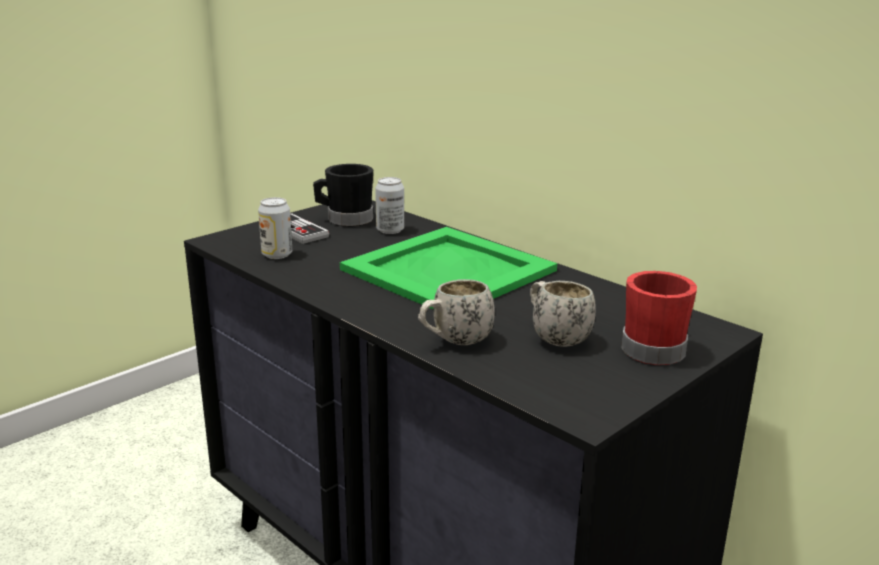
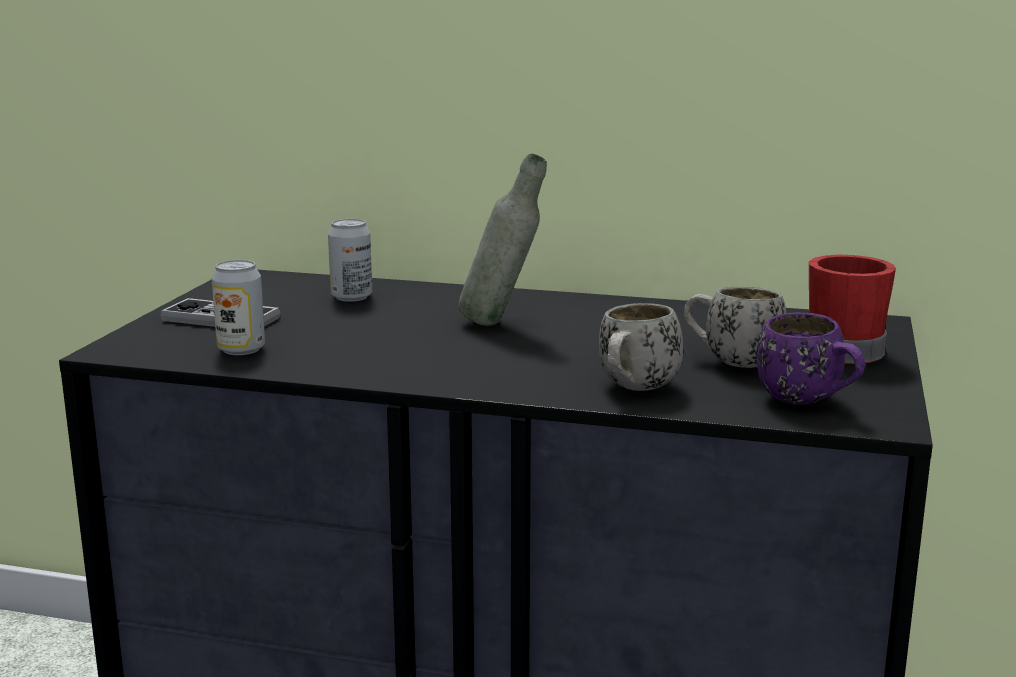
camera: 30 degrees left, 5 degrees down
black mug [313,164,373,227] -> none
green tray [340,227,557,309] -> grey bottle [459,154,547,326]
none -> purple mug [756,312,865,405]

